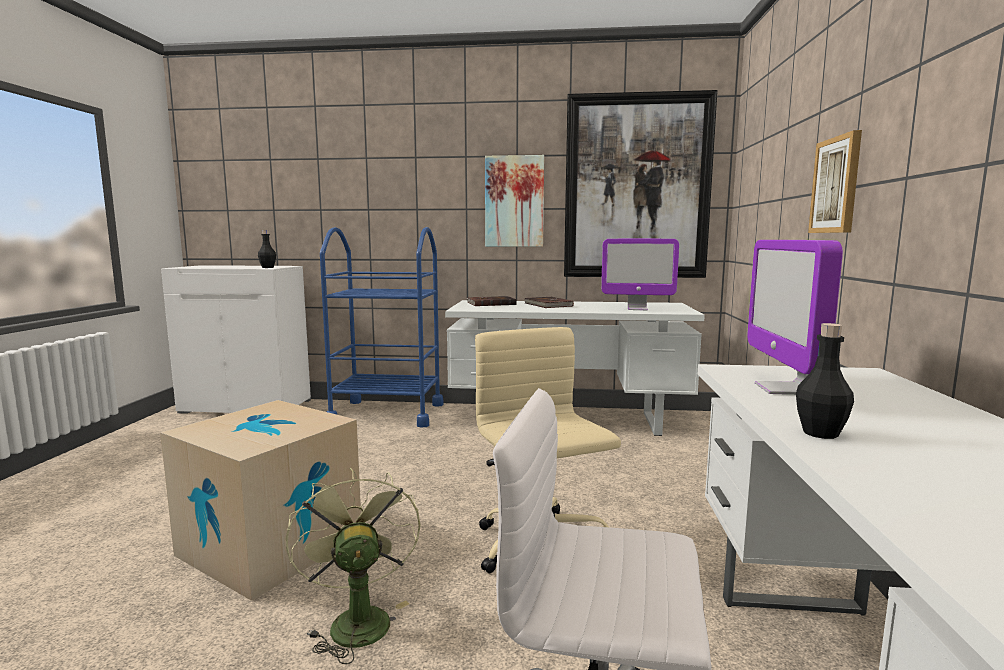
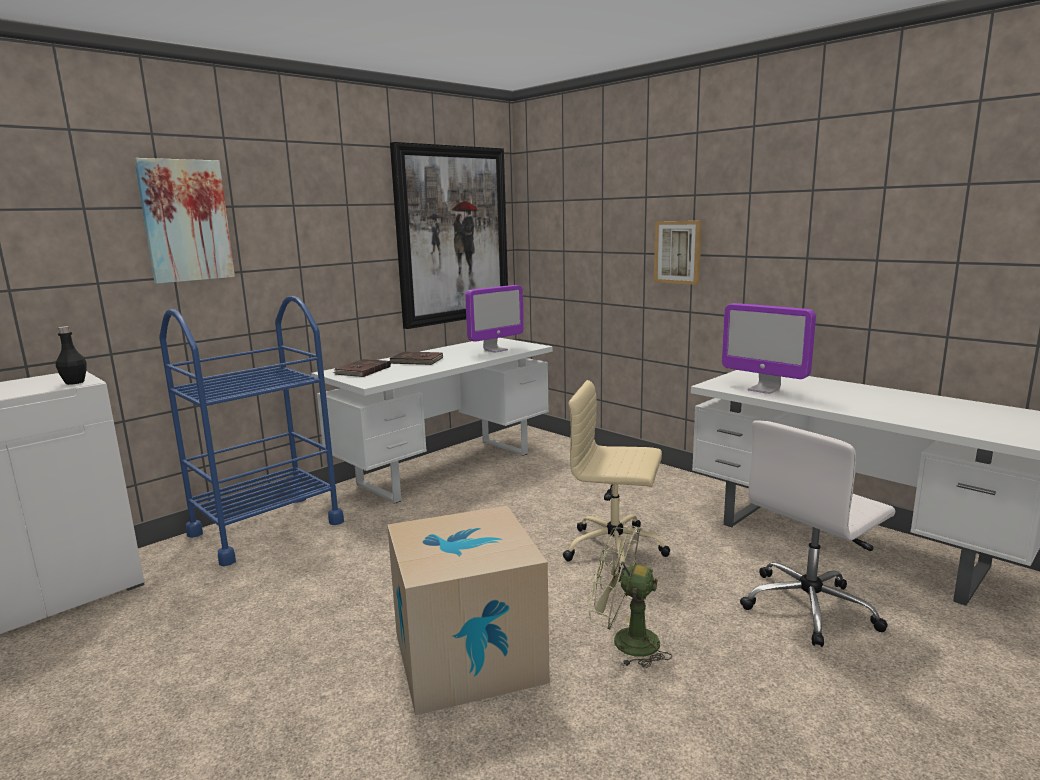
camera: 50 degrees left, 5 degrees up
picture [485,155,544,247] -> picture moved to [134,158,235,284]
black bottle [796,323,854,439] -> none

